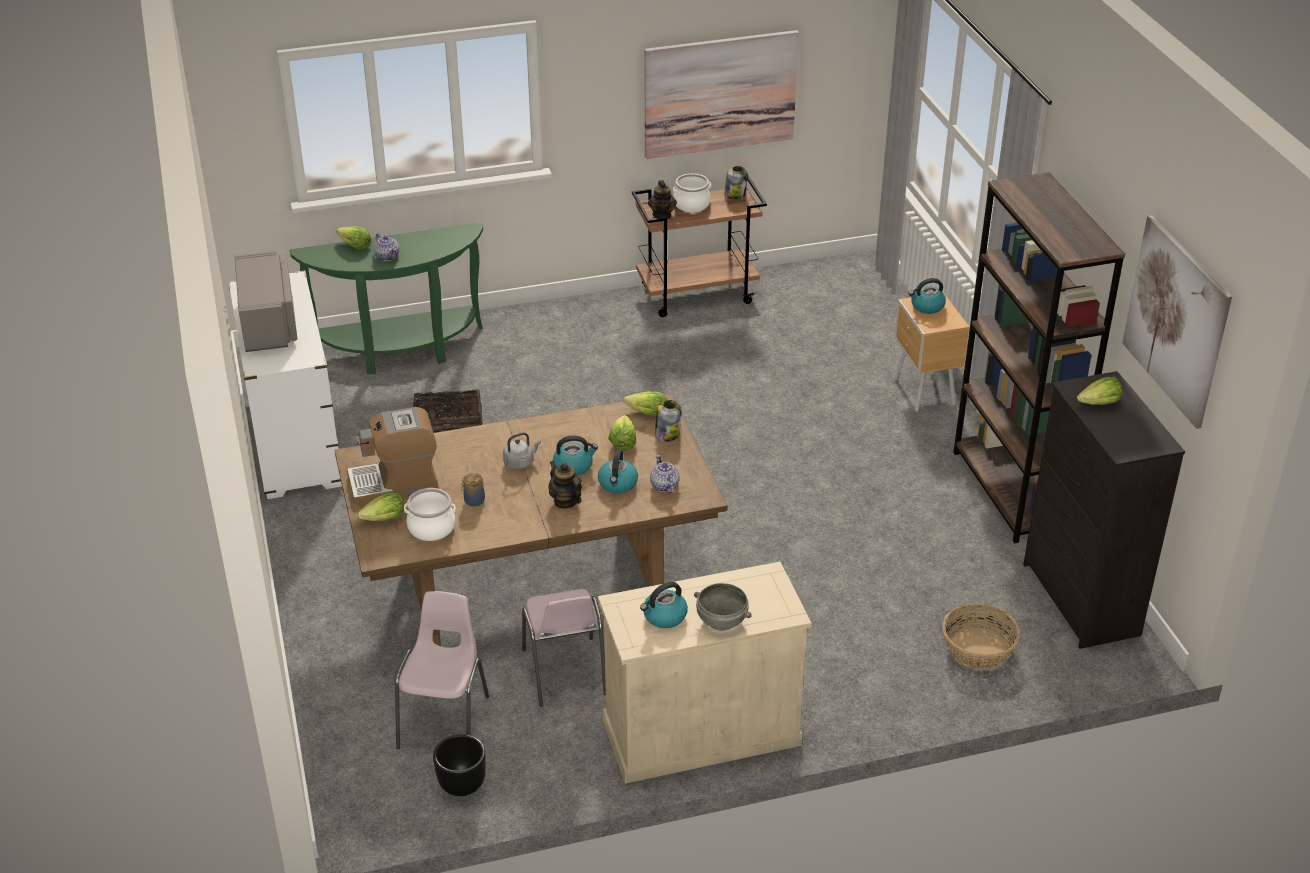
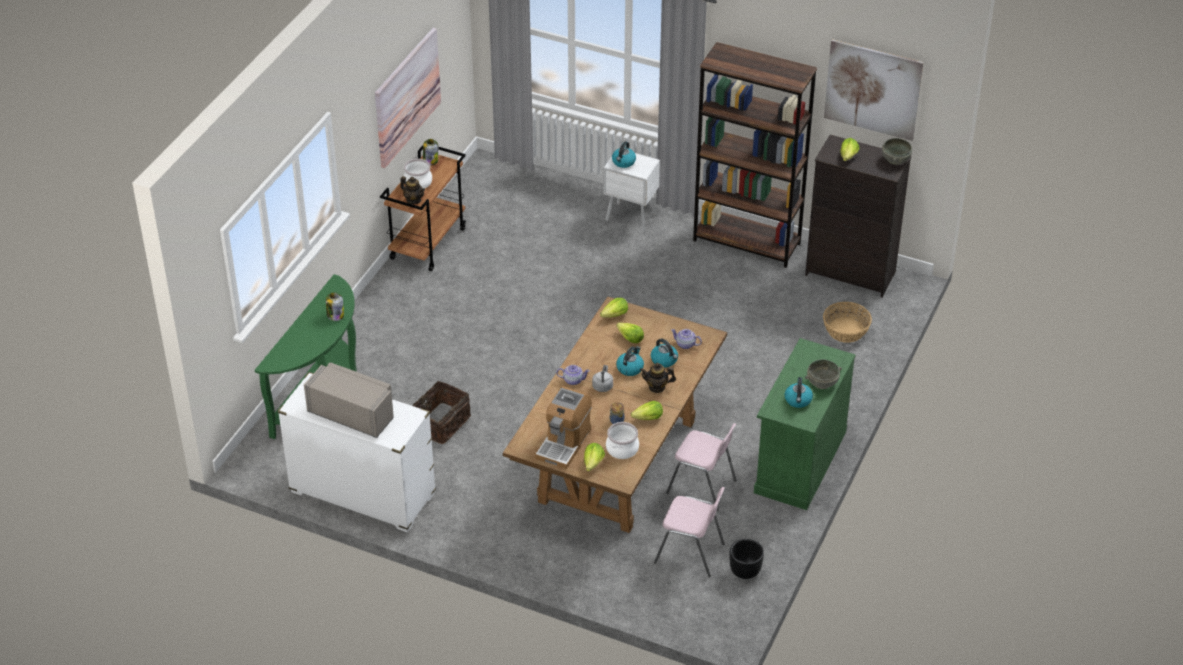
camera: 50 degrees left, 5 degrees up
lettuce [336,227,371,249] -> lettuce moved to [631,401,663,420]
teapot [374,233,399,261] -> teapot moved to [556,365,590,385]
pink chair [395,591,489,749] -> pink chair turned 150 degrees clockwise [654,487,725,577]
beige cabinet [598,562,812,784] -> green cabinet [754,338,856,510]
jar [655,400,682,442] -> jar moved to [326,292,344,321]
brown nightstand [894,292,969,412] -> white nightstand [603,148,660,232]
none -> grey bowl [882,138,912,165]

